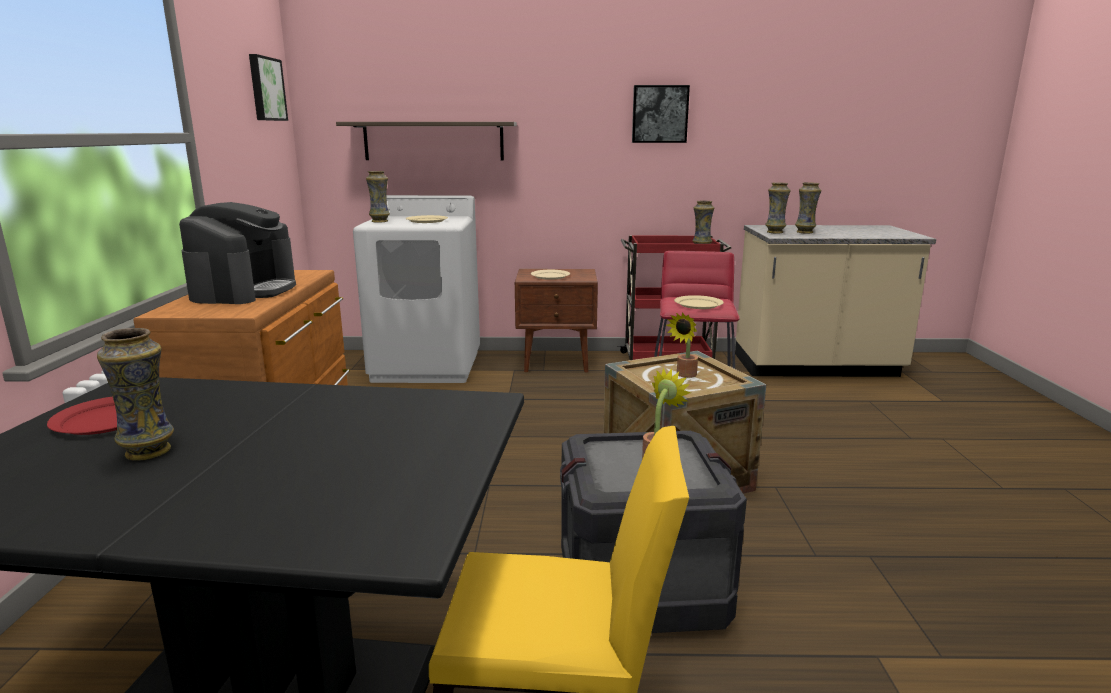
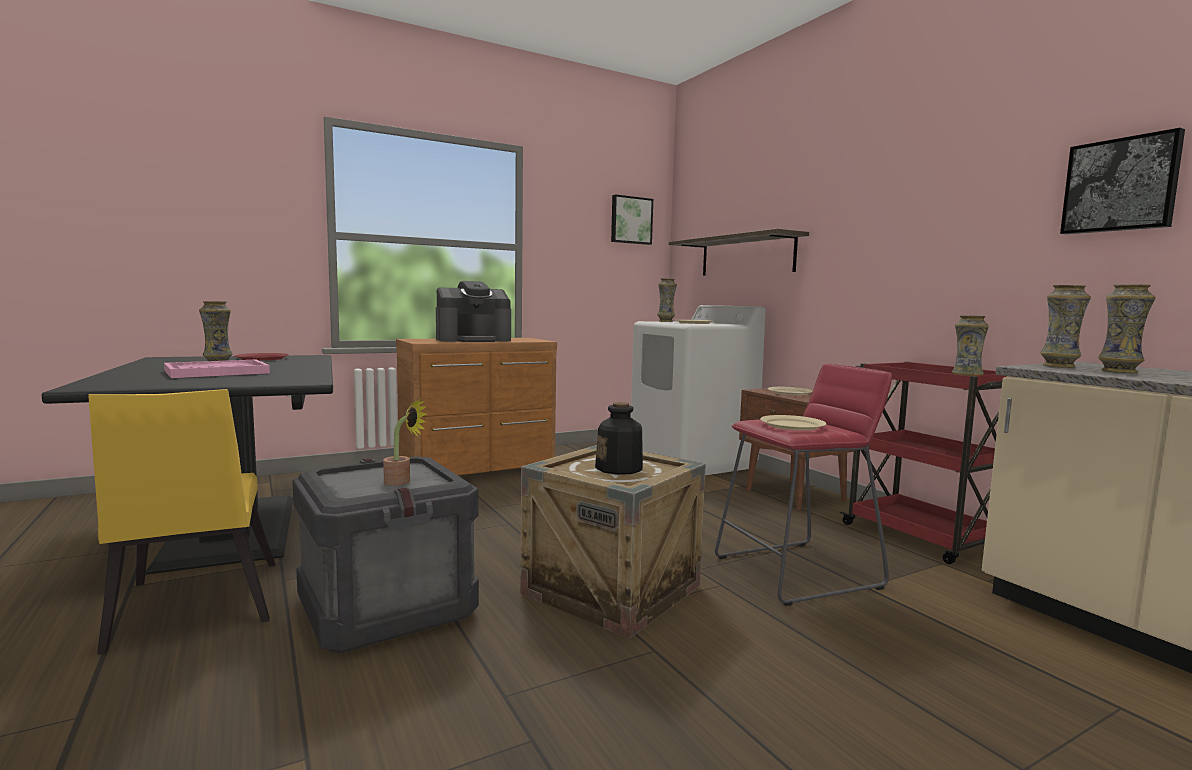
camera: 60 degrees right, 10 degrees down
picture [632,85,690,143] -> picture moved to [1060,128,1185,234]
potted plant [666,313,698,378] -> bottle [595,402,643,475]
none -> pink tray [164,360,270,378]

